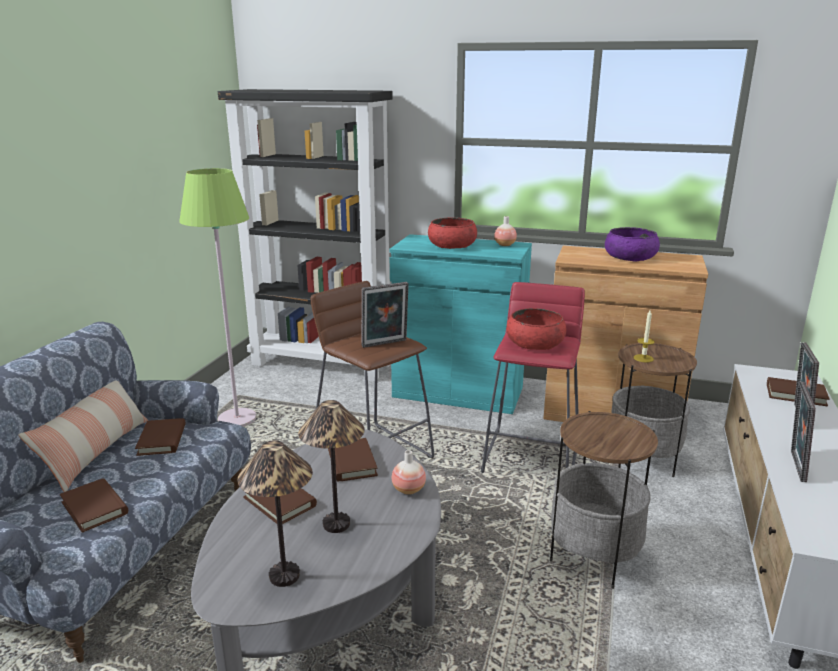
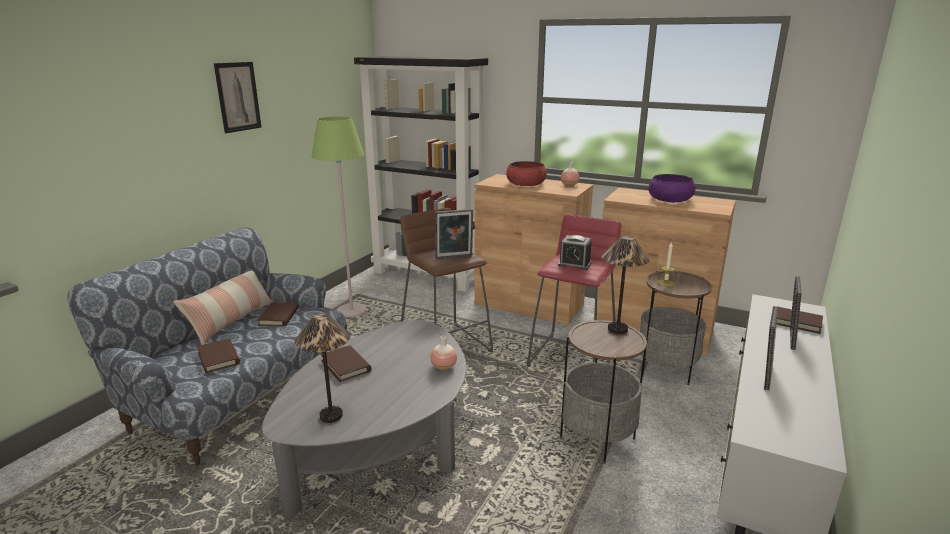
camera: 10 degrees right, 0 degrees up
table lamp [298,400,365,533] -> table lamp moved to [602,236,650,334]
brown book [328,438,378,482] -> none
turquoise cabinet [389,234,532,414] -> brown cabinet [475,174,593,325]
red bowl [506,308,566,350] -> alarm clock [558,235,592,270]
none -> picture [214,62,262,133]

